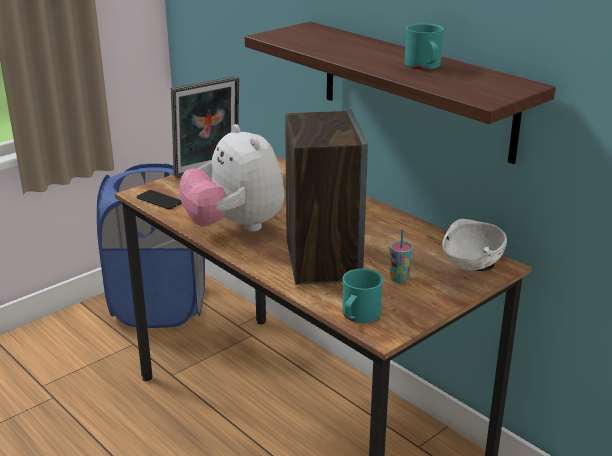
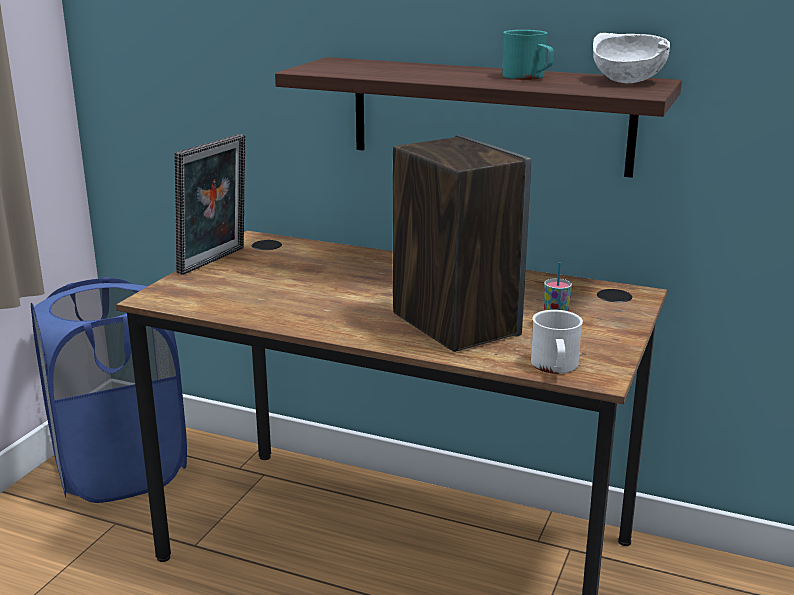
camera: 25 degrees left, 5 degrees down
phone [137,190,182,210] -> none
plush toy [179,124,285,232] -> none
turquoise mug [342,269,383,323] -> white mug [531,310,583,374]
white bowl [442,219,507,270] -> white bowl moved to [593,33,670,83]

